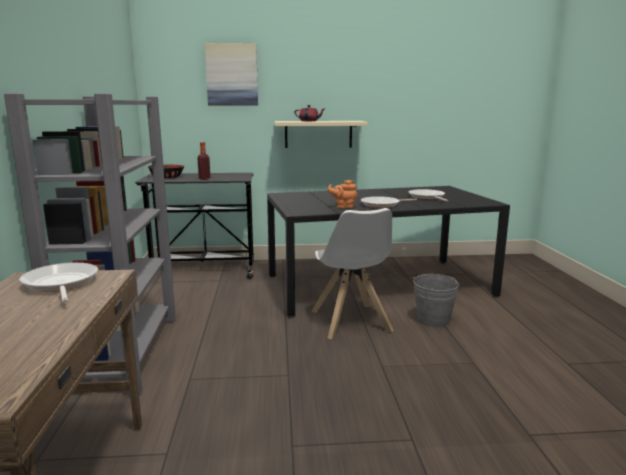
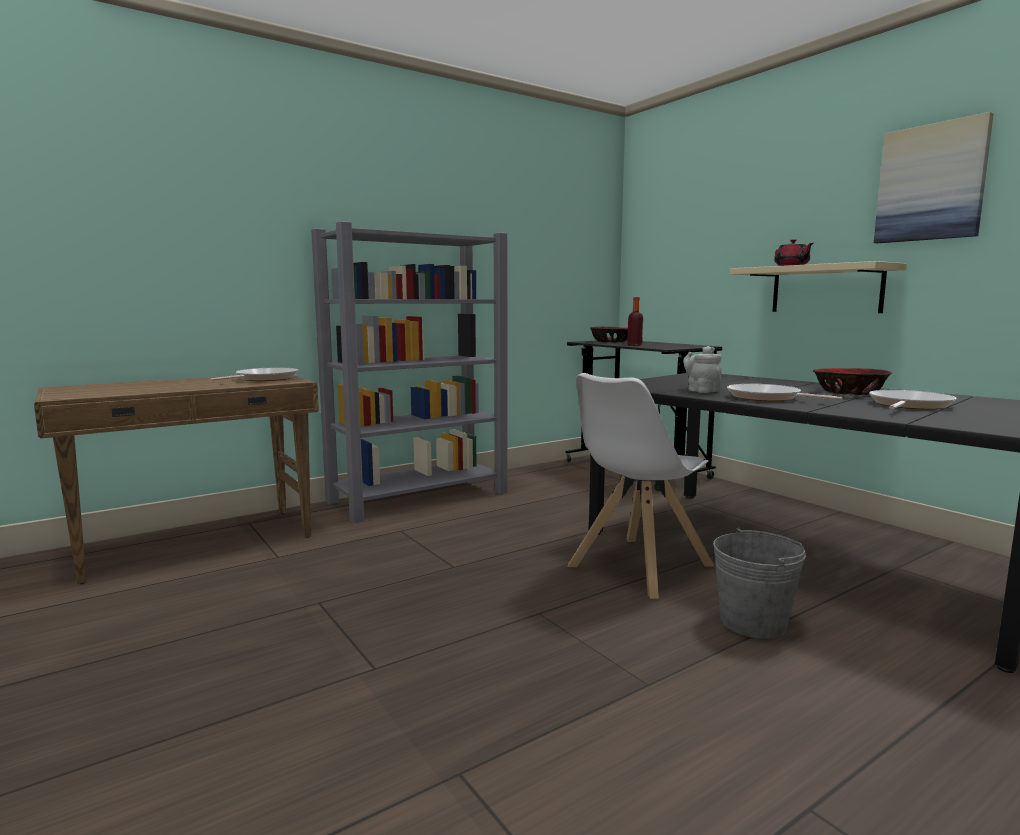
camera: 60 degrees right, 5 degrees down
picture [205,43,258,105] -> picture moved to [874,112,994,243]
orange teapot [328,180,357,208] -> grey teapot [683,346,722,393]
none -> bowl [813,368,892,395]

